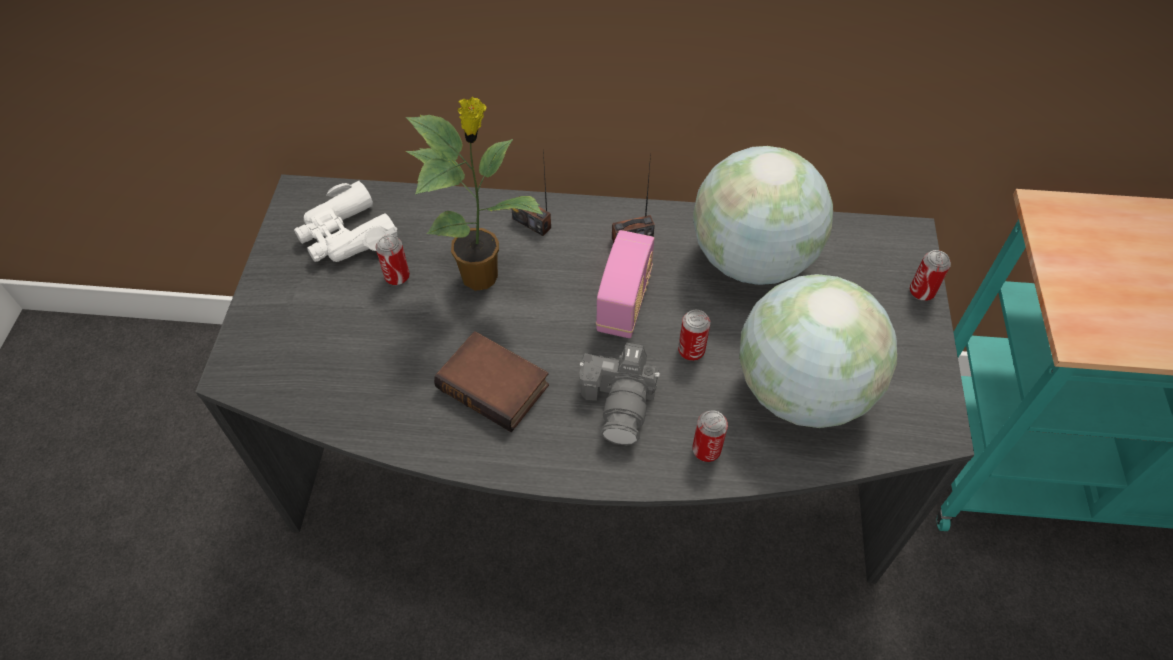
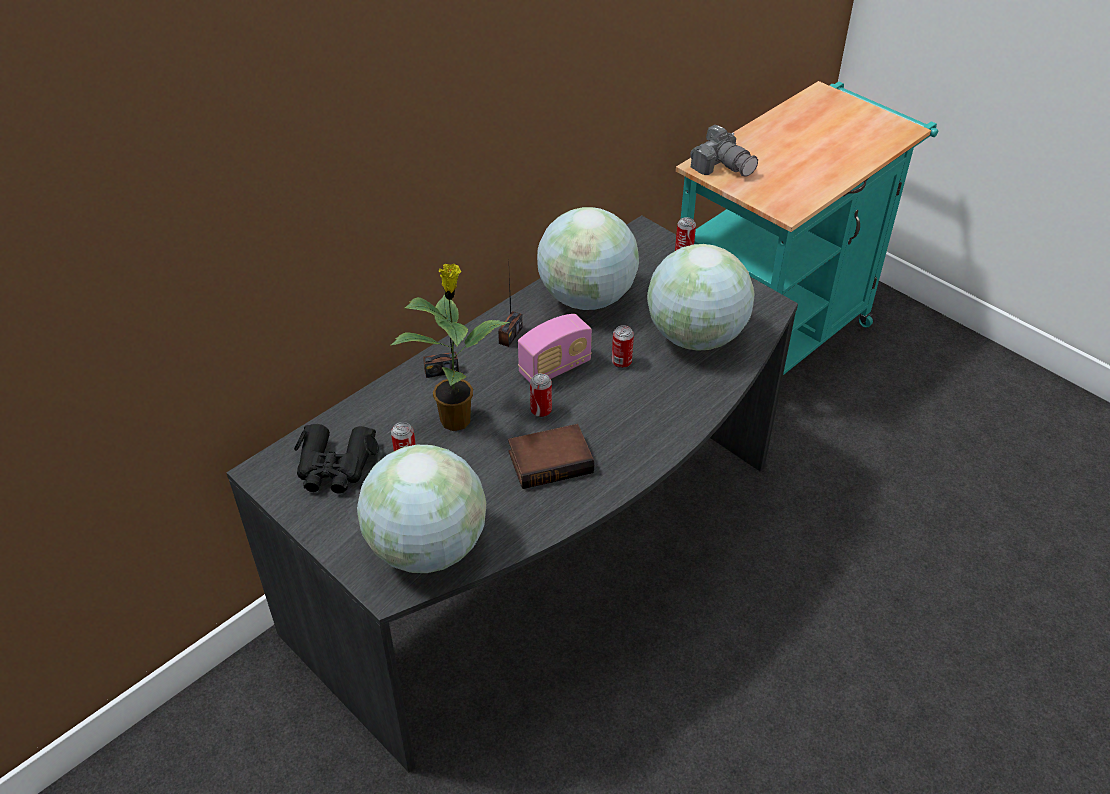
camera: 50 degrees left, 10 degrees down
white binoculars [294,181,397,262] -> black binoculars [294,424,379,494]
camera [580,343,660,445] -> camera moved to [690,125,758,176]
radio [596,230,654,338] -> radio turned 90 degrees clockwise [518,314,592,383]
can [692,410,728,462] -> can moved to [530,373,552,418]
none -> globe [357,445,486,573]

